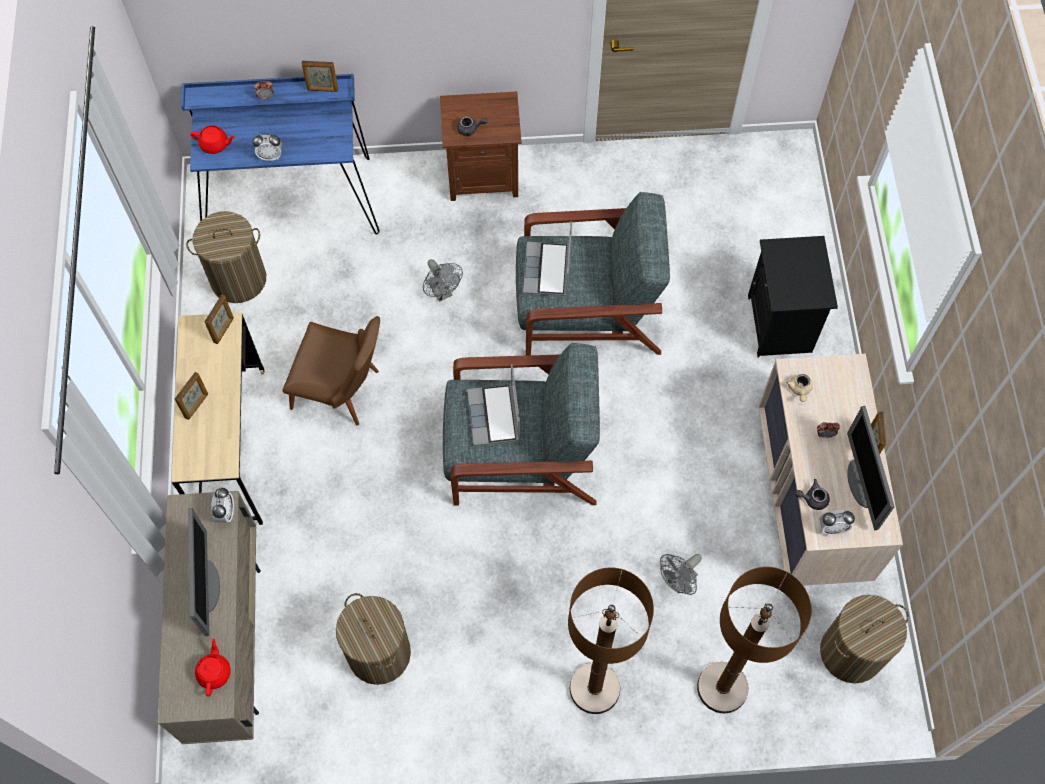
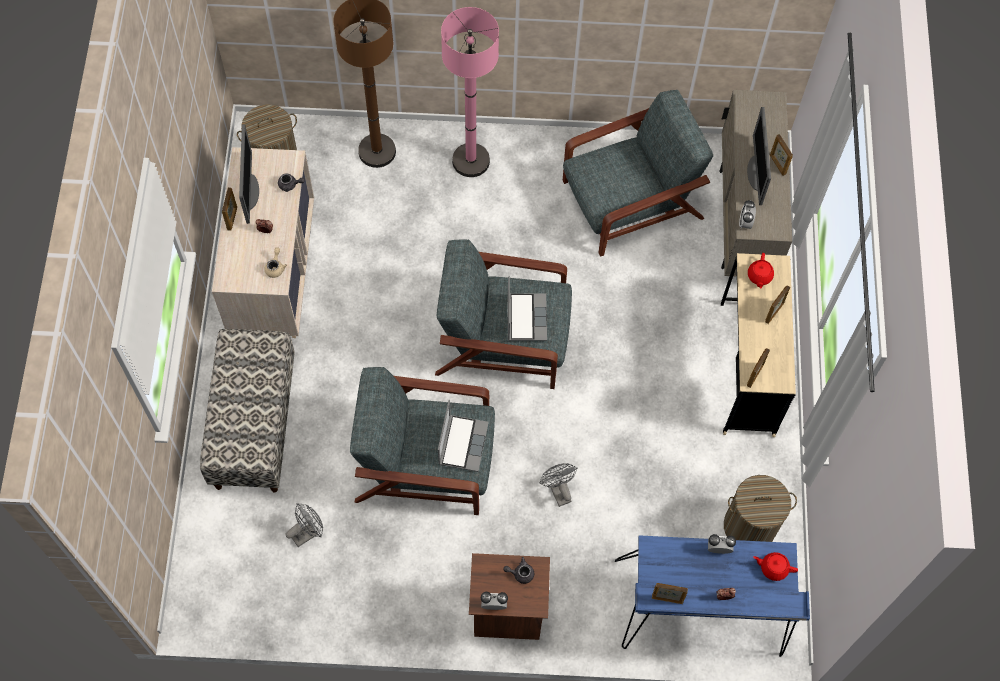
camera: 175 degrees left, 0 degrees up
red teapot [195,639,231,696] -> red teapot moved to [748,253,774,288]
brown chair [283,316,380,426] -> none
laundry basket [336,593,411,685] -> grey armchair [563,90,713,257]
brown floor lamp [568,568,654,714] -> pink floor lamp [441,7,499,177]
grey fan [660,554,702,595] -> grey fan moved to [285,503,323,547]
black nightstand [748,236,838,358] -> bench [200,329,295,493]
alarm clock [820,510,855,535] -> alarm clock moved to [481,592,508,610]
none -> picture frame [770,134,793,176]

